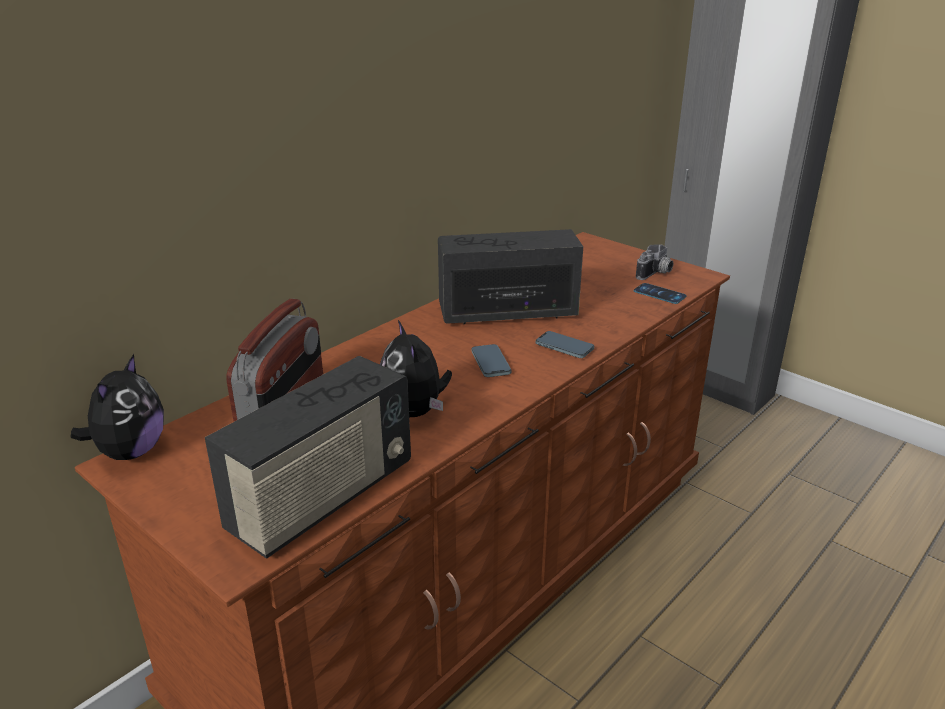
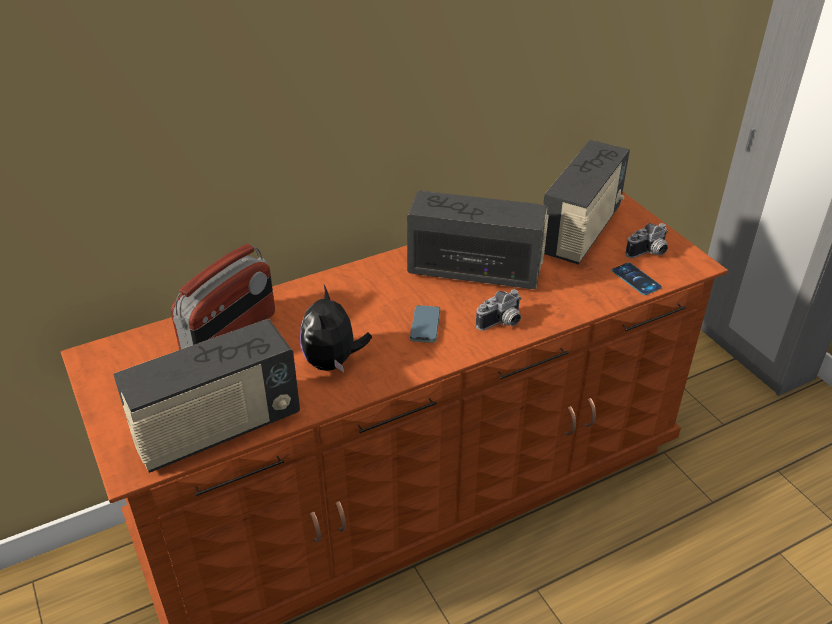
camera: 20 degrees right, 10 degrees up
plush toy [70,354,164,460] -> none
phone [536,331,594,358] -> camera [476,289,522,331]
none -> radio [543,140,630,265]

